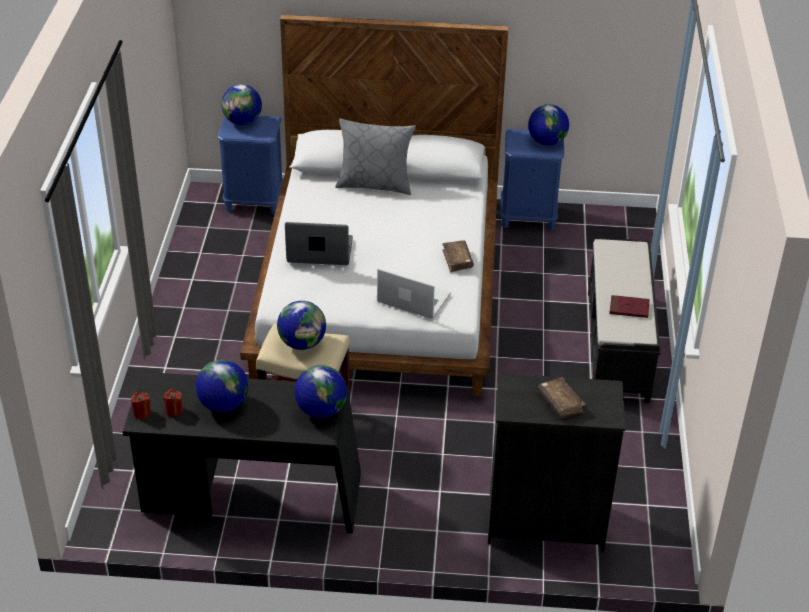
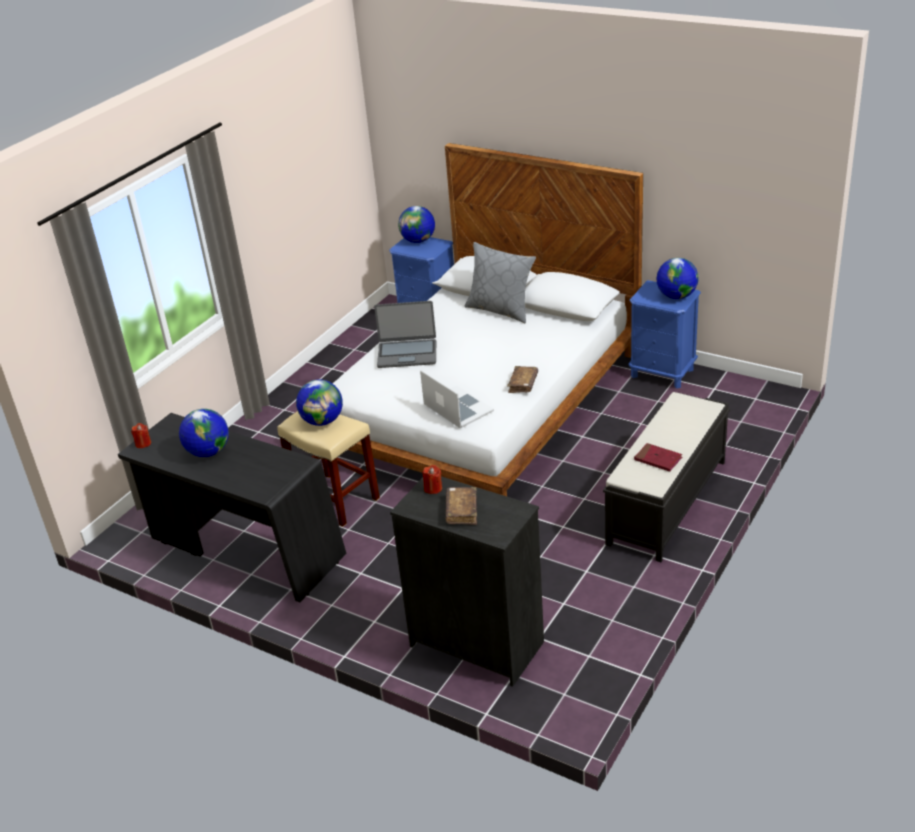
camera: 30 degrees right, 5 degrees down
red candle [163,389,183,417] -> red candle moved to [422,465,442,494]
laptop [285,222,353,265] -> laptop turned 150 degrees clockwise [374,301,436,368]
globe [294,365,347,418] -> none

